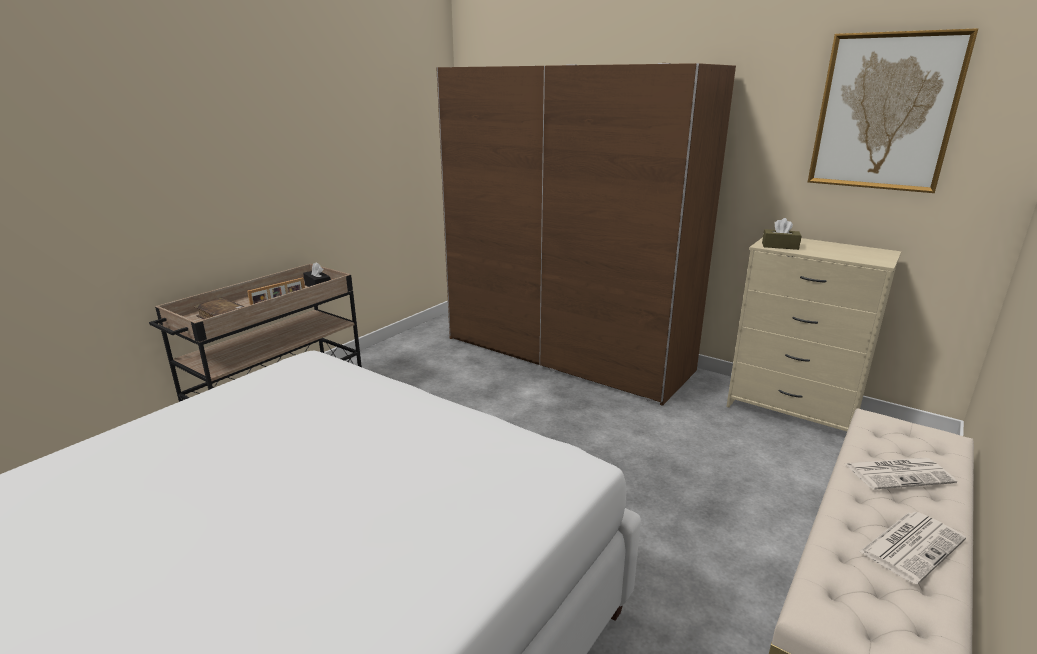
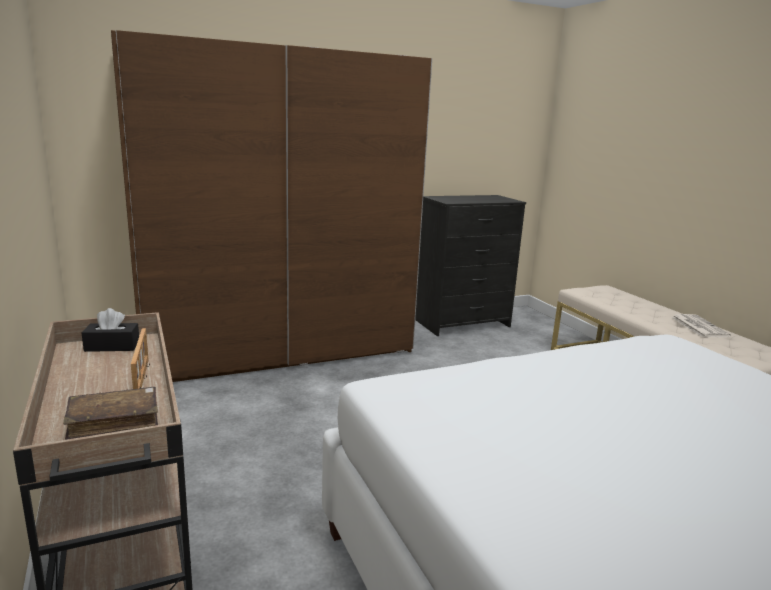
camera: 60 degrees left, 5 degrees down
beige dresser [726,237,901,431] -> black dresser [415,195,526,336]
brown tissue box [762,218,802,250] -> none
picture [808,28,978,193] -> none
newspaper [846,457,957,490] -> none

